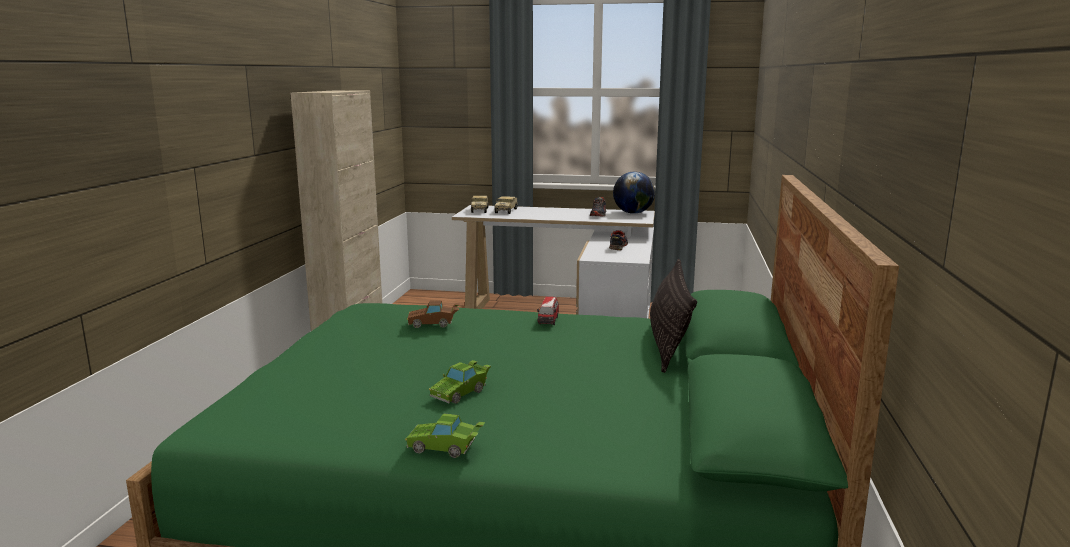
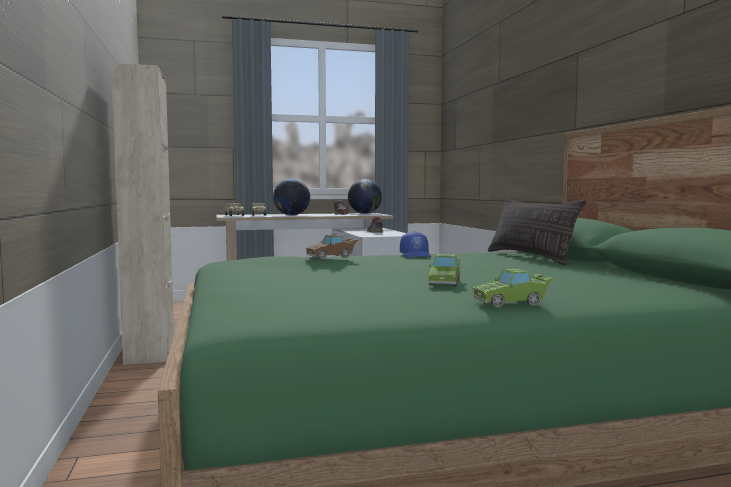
camera: 25 degrees left, 10 degrees down
toy car [537,296,559,325] -> blue cap [400,231,431,258]
none -> globe [273,178,310,216]

